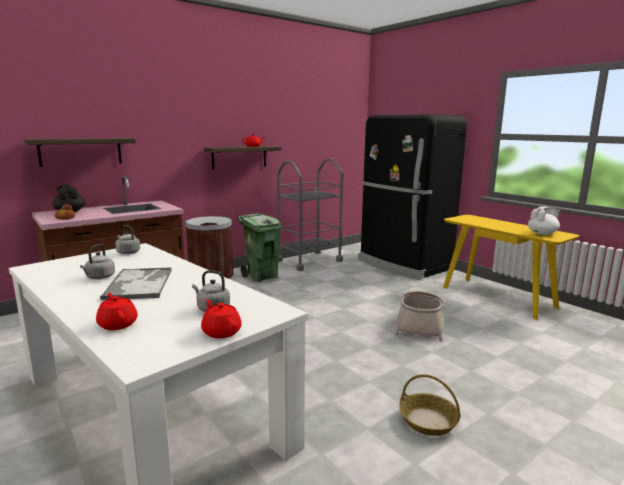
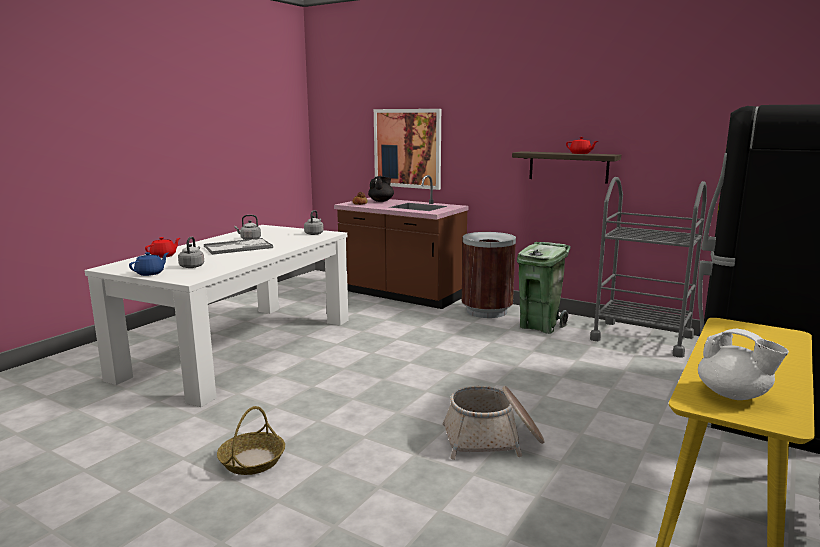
camera: 70 degrees right, 0 degrees up
shelf [24,138,136,167] -> picture [374,109,441,190]
red teapot [201,299,242,338] -> blue teapot [129,252,168,276]

